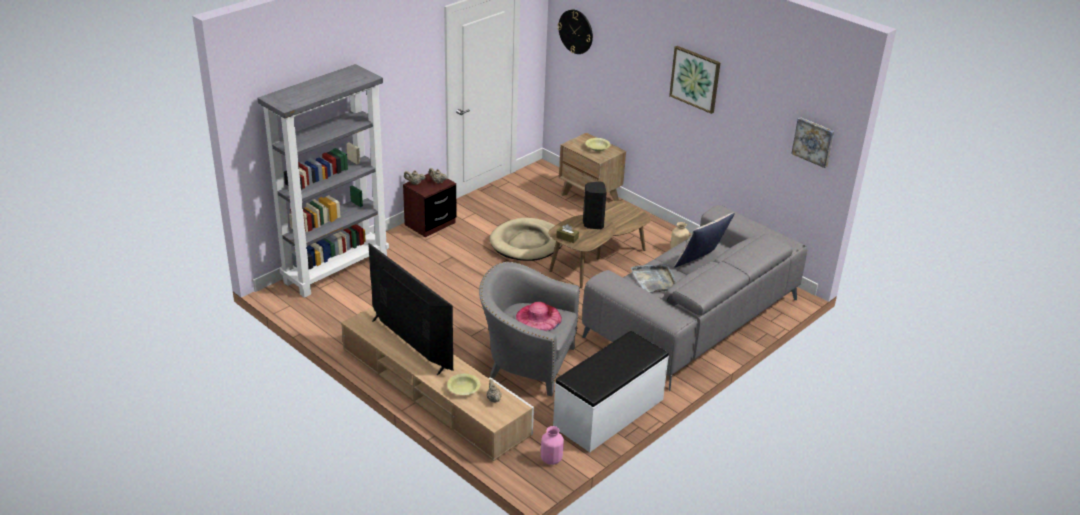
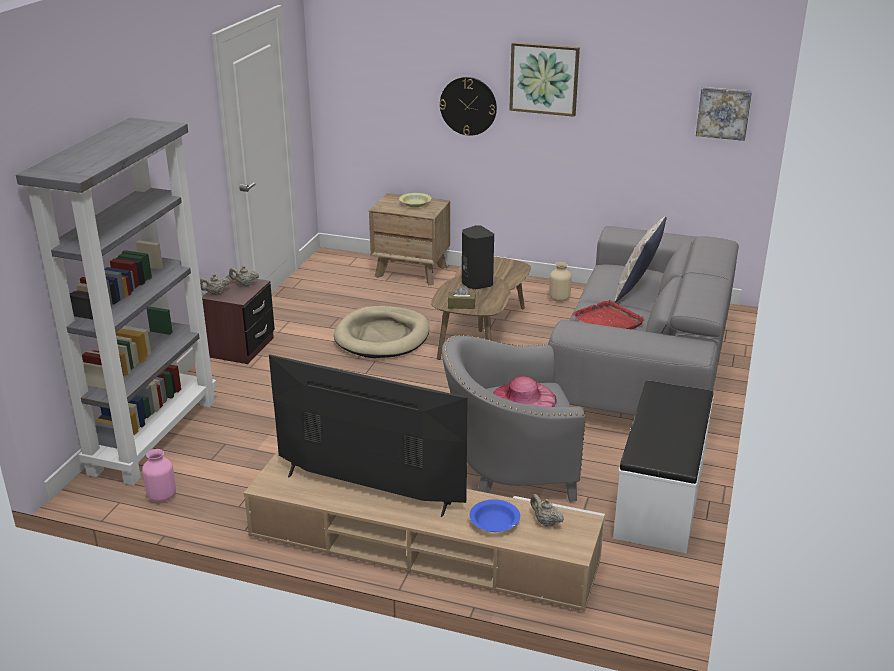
camera: 25 degrees left, 5 degrees down
yellow bowl [447,374,480,395] -> blue bowl [469,499,520,532]
pink vase [541,426,564,465] -> pink vase moved to [142,449,176,502]
wall clock [558,9,593,54] -> wall clock moved to [440,77,497,136]
grey tray [631,264,677,292] -> red tray [573,300,645,329]

